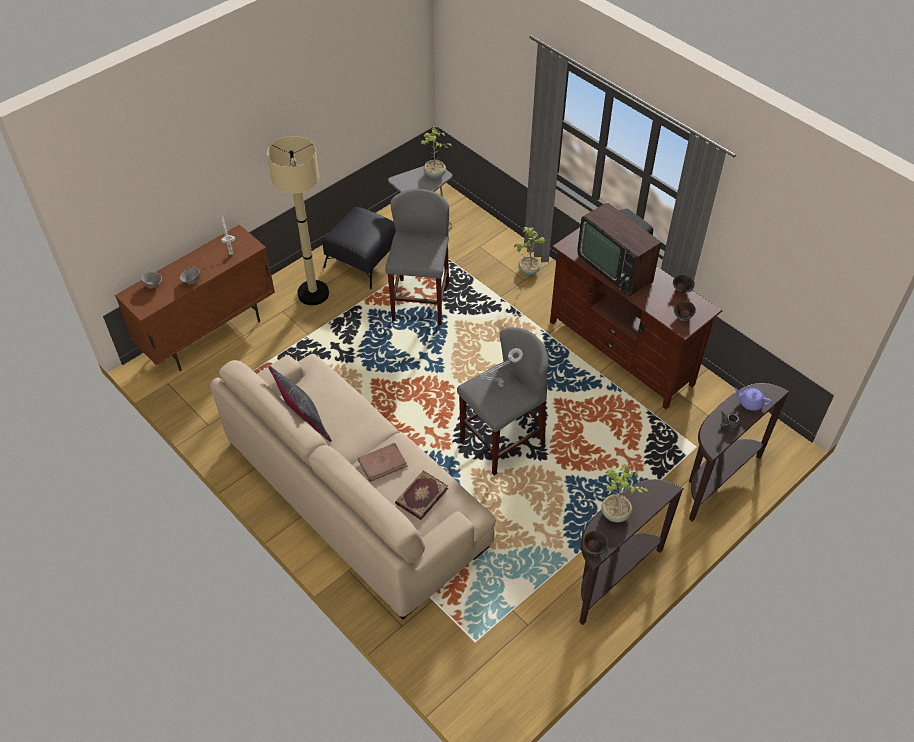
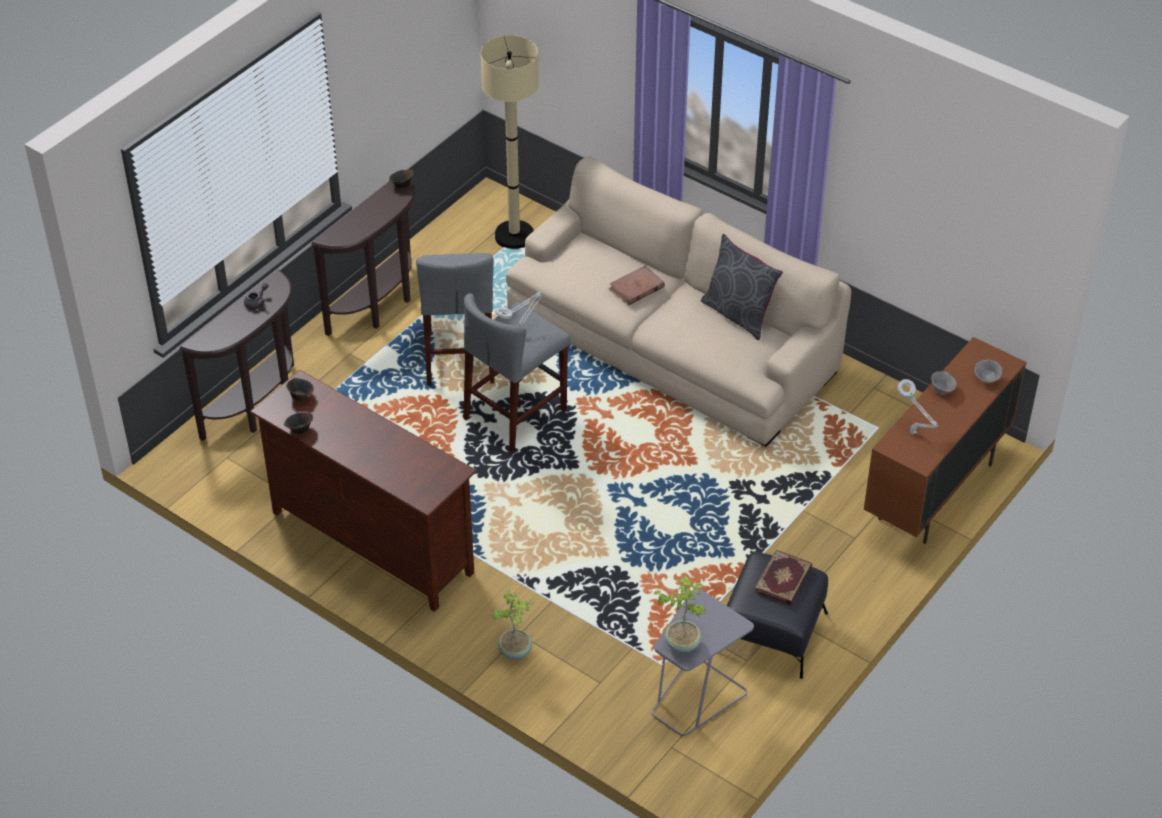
camera: 170 degrees right, 5 degrees down
beige floor lamp [267,136,329,305] -> beige floor lamp moved to [481,35,539,249]
grey stool [385,189,449,325] -> grey stool moved to [416,253,494,386]
book [395,471,448,520] -> book moved to [755,550,812,605]
television [577,203,661,297] -> none
potted plant [601,464,649,523] -> none
purple teapot [733,387,772,411] -> none

